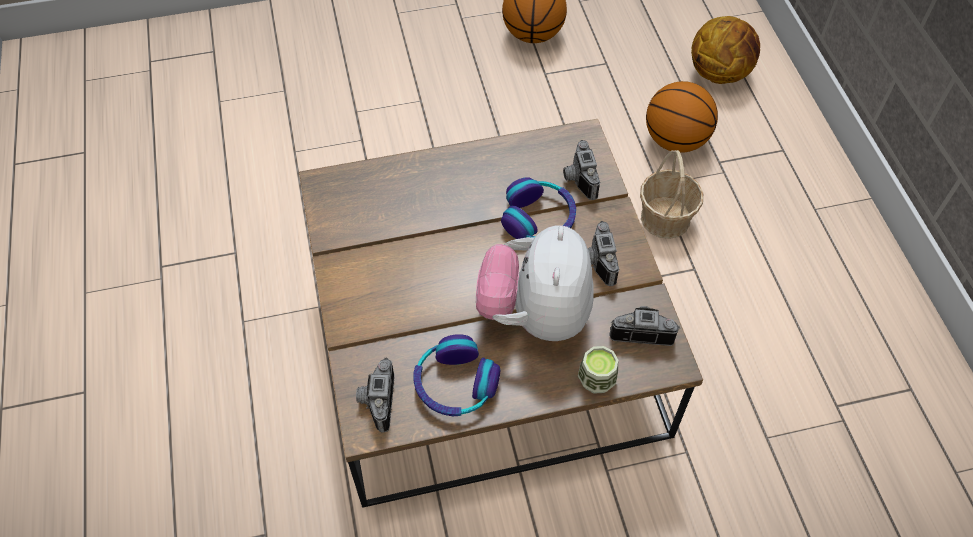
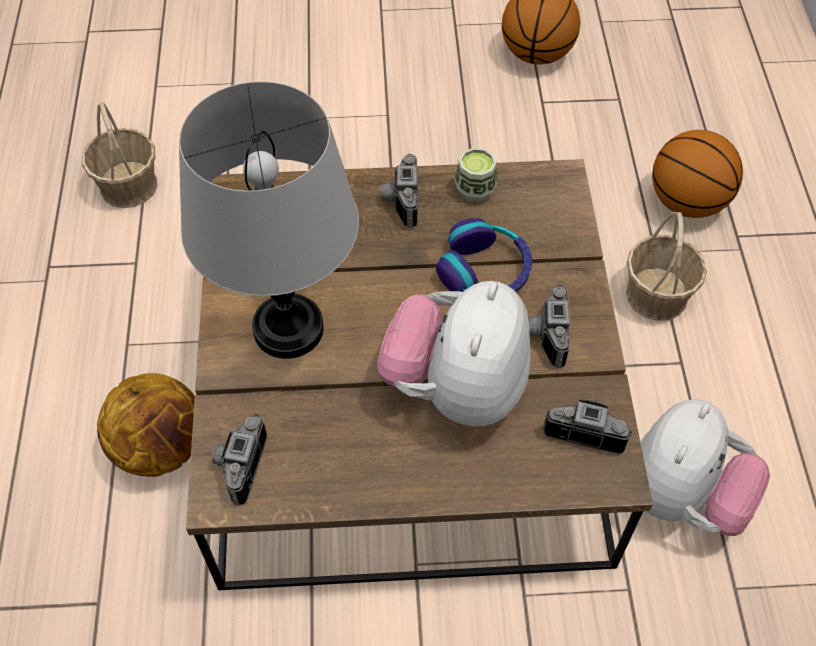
camera: 10 degrees right, 0 degrees up
headphones [414,334,500,416] -> none
camera [563,140,600,200] -> camera moved to [381,154,418,228]
cup [578,346,618,394] -> cup moved to [455,148,497,202]
basketball [691,16,760,84] -> basketball moved to [97,373,195,477]
none -> basket [82,102,158,208]
none -> grey table lamp [179,81,359,359]
none -> plush toy [641,399,770,536]

